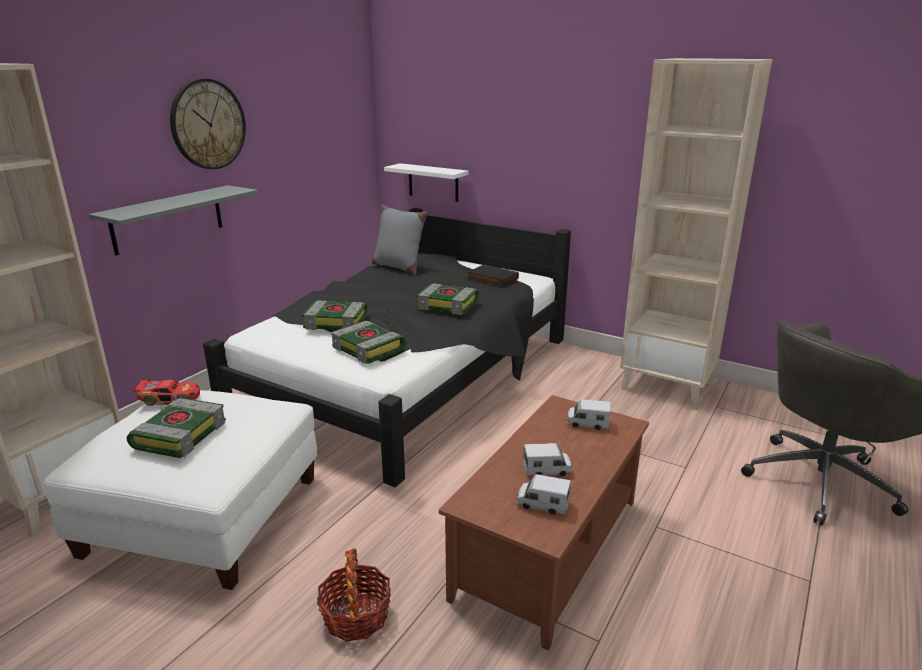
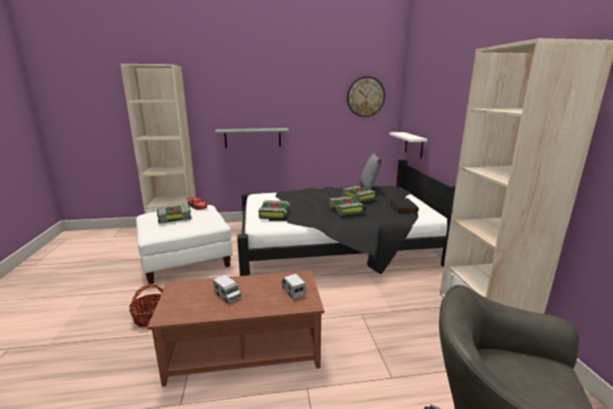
camera: 50 degrees right, 5 degrees down
wall clock [170,78,246,169] -> wall clock moved to [347,76,385,117]
book [302,300,368,330] -> book moved to [342,186,378,203]
toy truck [516,474,571,515] -> none

